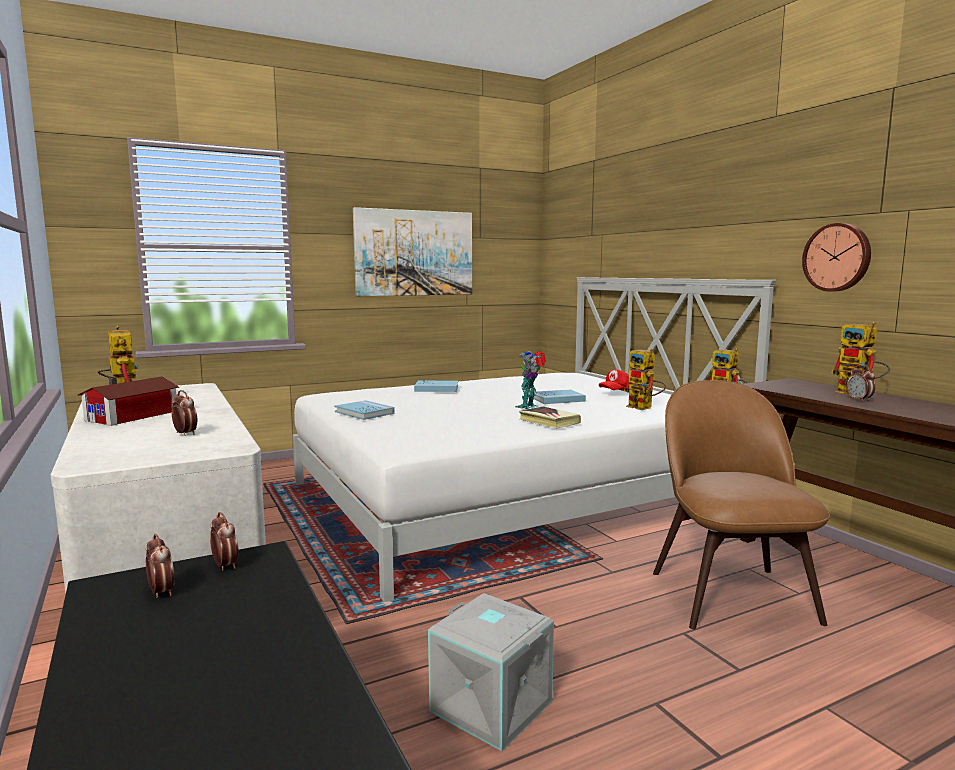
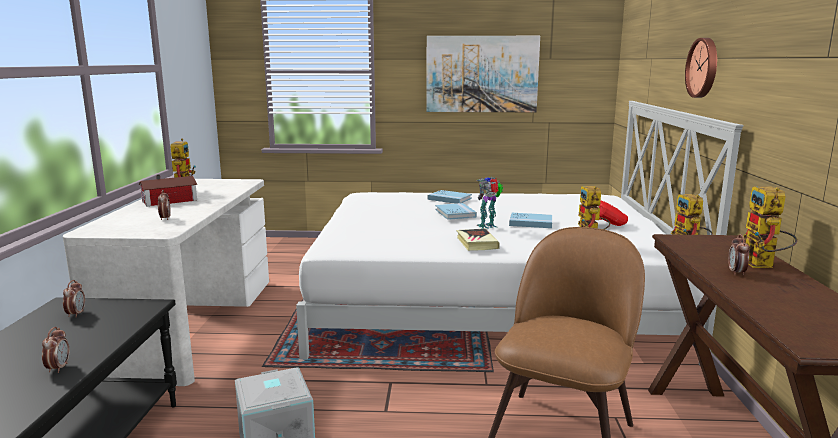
camera: 30 degrees right, 5 degrees up
alarm clock [210,512,239,571] -> alarm clock moved to [42,327,69,373]
blue book [335,400,395,420] -> blue book moved to [436,203,477,220]
wall clock [802,223,871,292] -> wall clock moved to [685,38,717,98]

